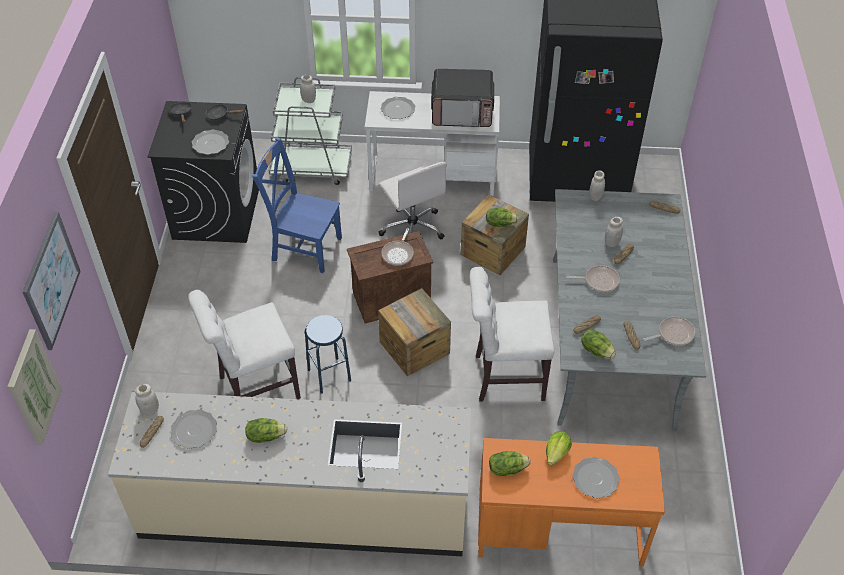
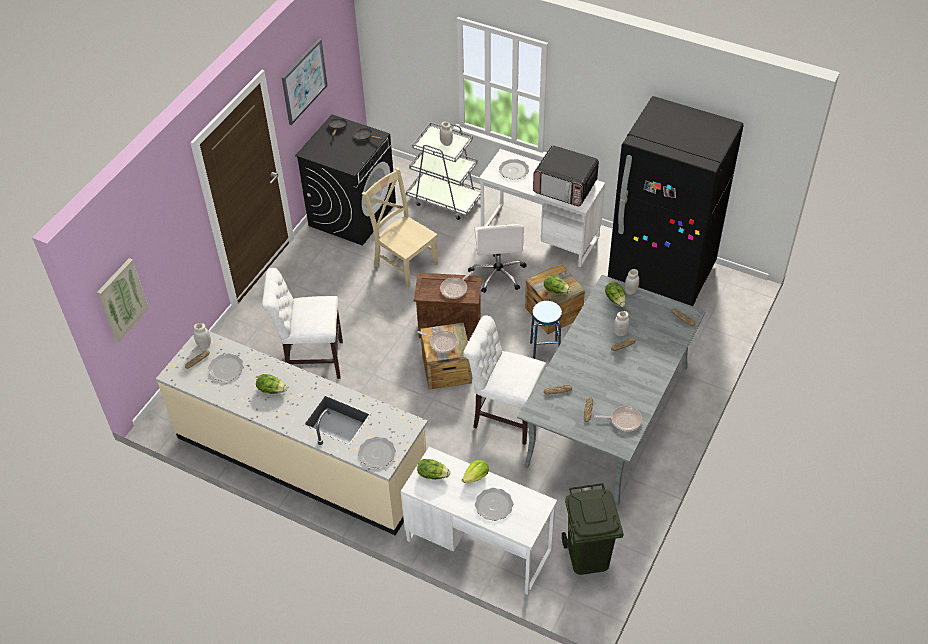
camera: 25 degrees right, 0 degrees up
picture [23,212,81,350] -> picture moved to [282,38,328,125]
plate [192,129,229,155] -> plate moved to [358,437,396,468]
blue chair [252,137,342,273] -> beige chair [362,167,438,288]
blue stool [305,315,351,394] -> blue stool moved to [530,301,562,359]
orange desk [478,438,665,566] -> white desk [401,447,557,595]
frying pan [567,265,620,292] -> frying pan moved to [417,331,458,353]
lettuce [581,330,616,359] -> lettuce moved to [605,282,626,307]
none -> green trash can [562,483,623,575]

